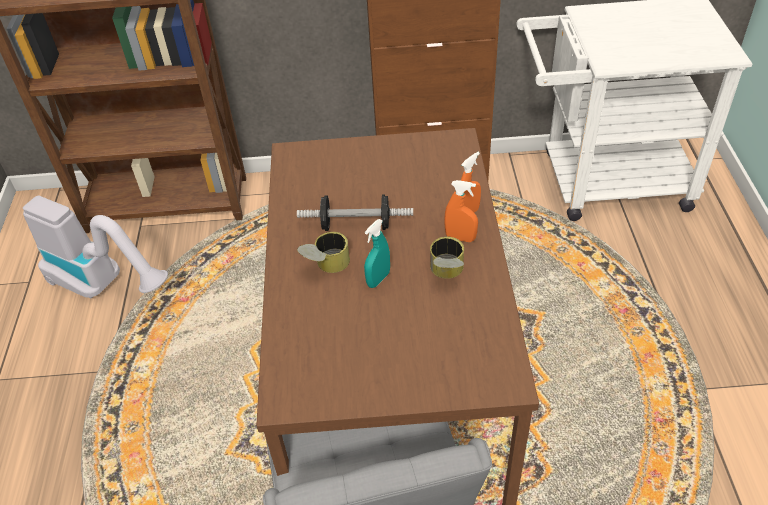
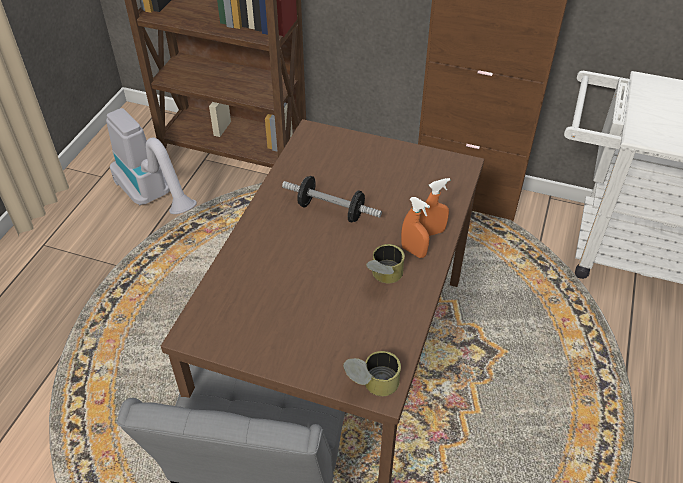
camera: 20 degrees right, 0 degrees up
can [297,232,350,273] -> can moved to [343,351,401,396]
turquoise spray bottle [364,219,390,288] -> none

